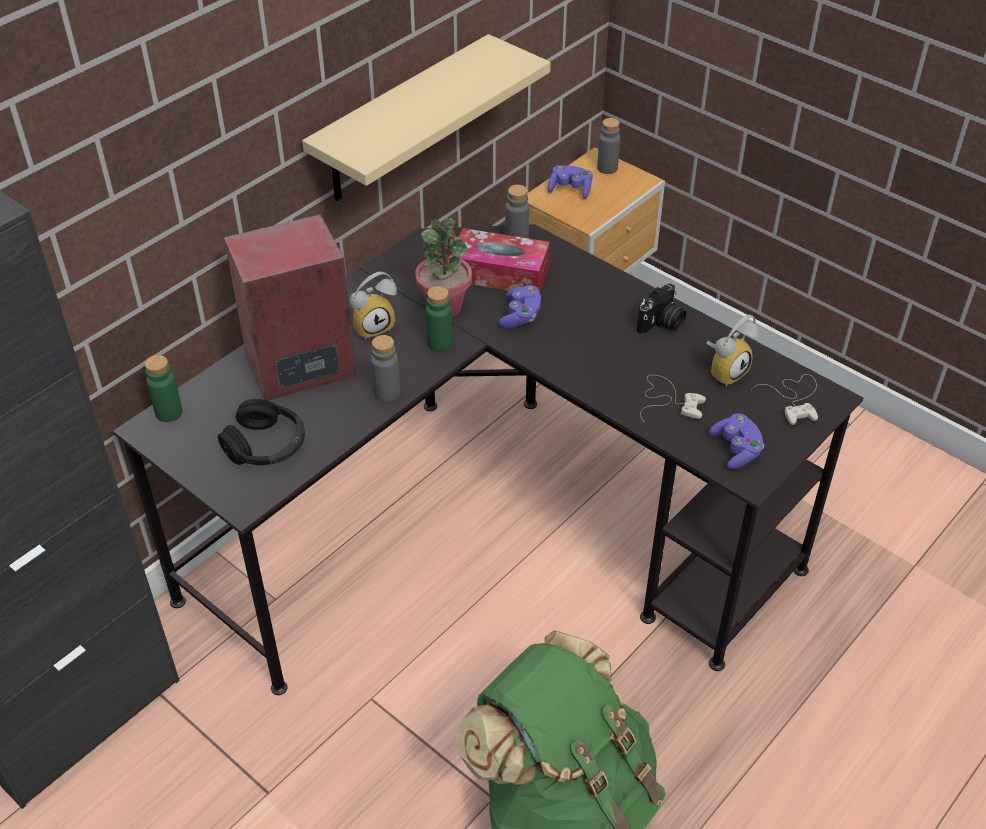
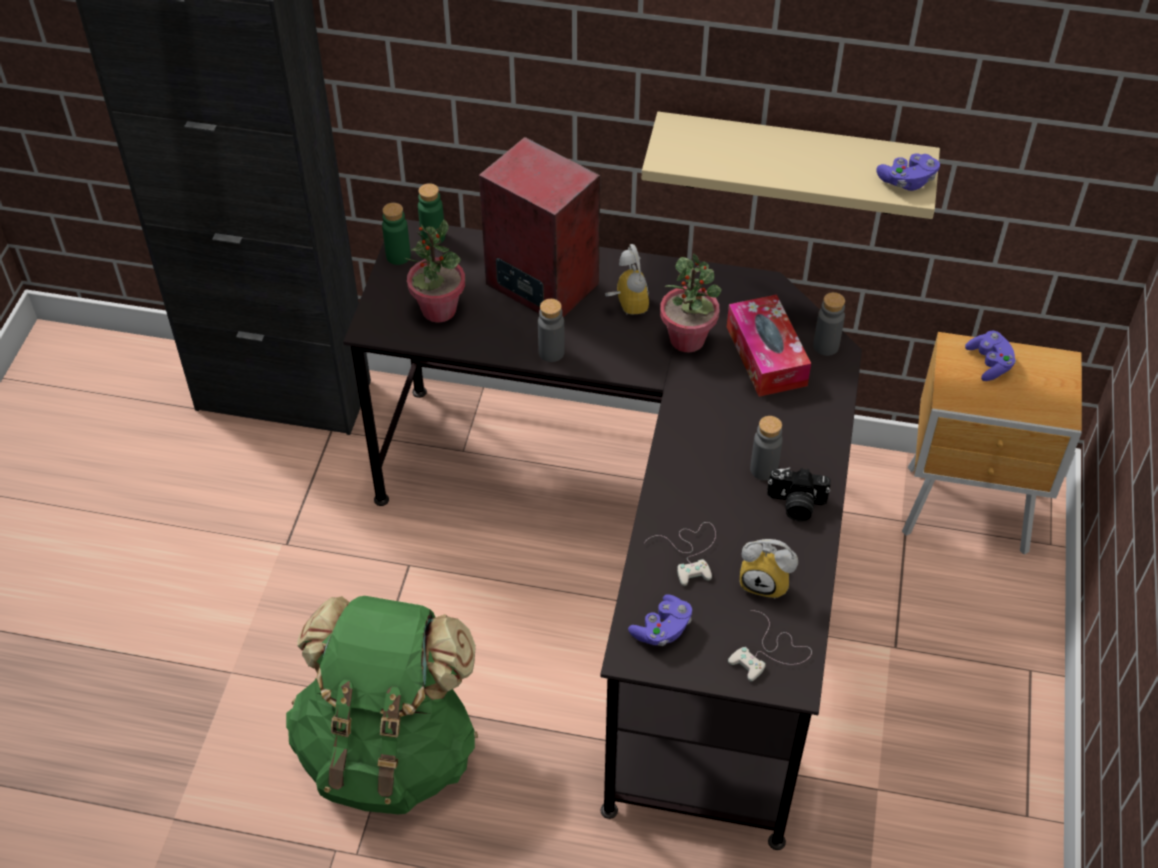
camera: 60 degrees right, 5 degrees up
black headphones [218,399,305,465] -> potted plant [405,220,465,322]
alarm clock [350,272,397,340] -> alarm clock turned 135 degrees counterclockwise [605,244,649,315]
green bottle [426,286,453,351] -> green bottle moved to [382,203,411,265]
purple game controller [499,285,541,328] -> purple game controller moved to [876,153,940,191]
grey bottle [597,118,620,174] -> grey bottle moved to [750,416,783,480]

